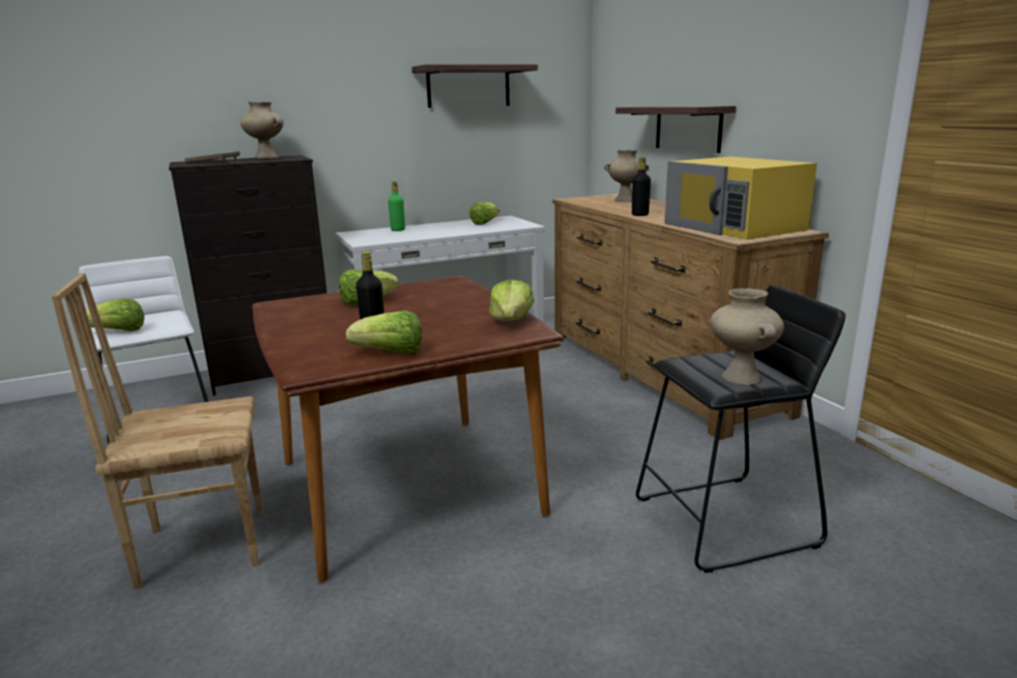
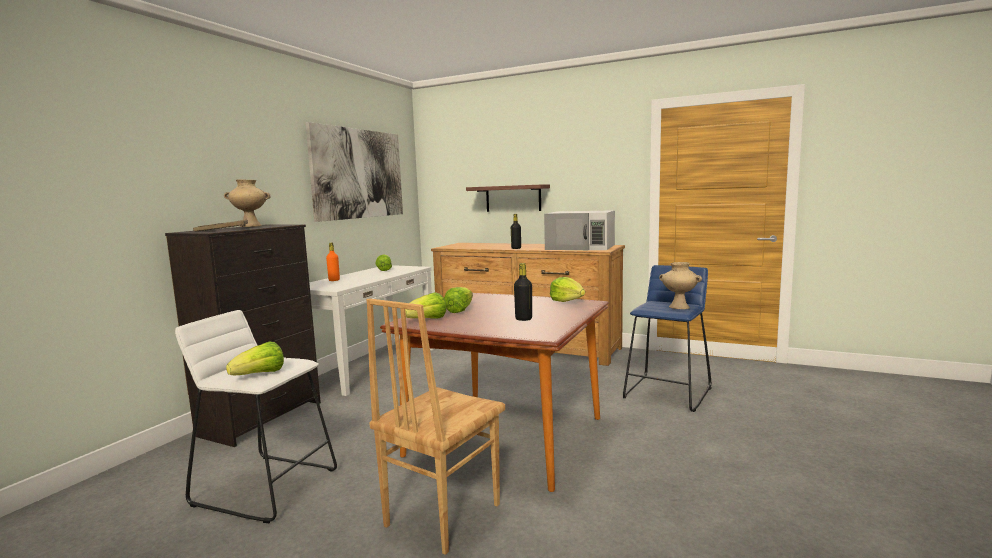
camera: 40 degrees left, 10 degrees down
lettuce [346,310,422,354] -> lettuce moved to [405,292,446,319]
green bottle [388,181,405,231] -> orange bottle [326,243,340,281]
shelf [412,64,538,108] -> picture [305,122,403,222]
beige vase [604,150,649,202] -> none
black stool [636,285,846,573] -> blue stool [623,265,711,412]
yellow microwave [664,157,817,240] -> white microwave [544,210,615,250]

